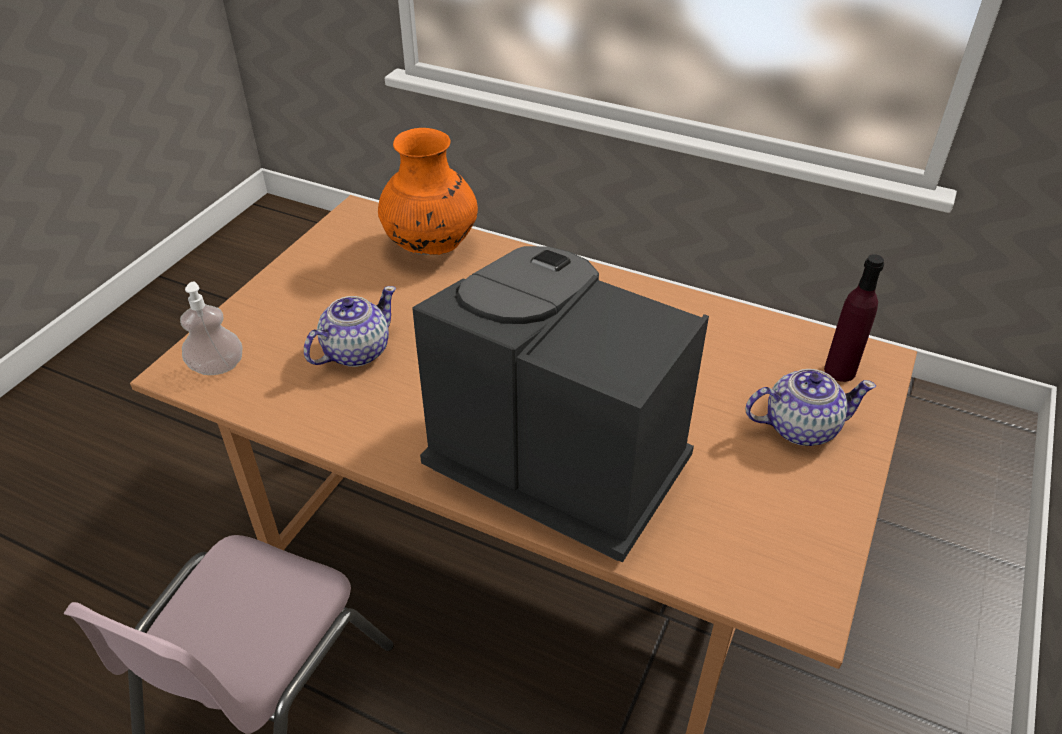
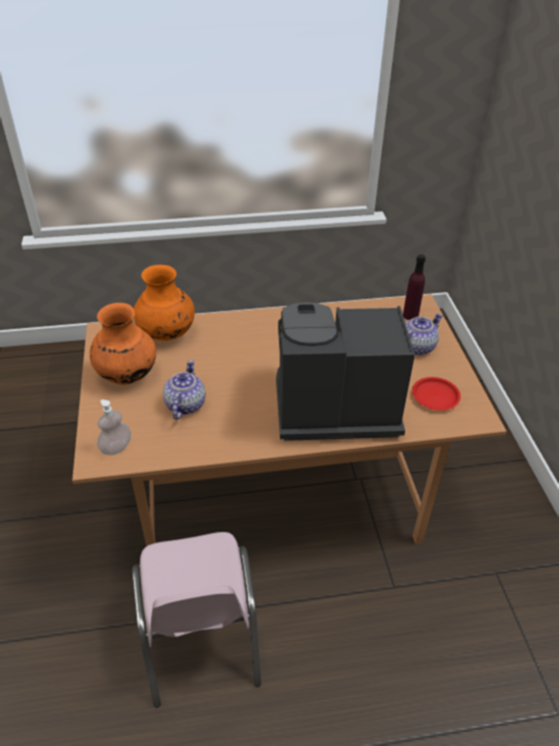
camera: 35 degrees left, 0 degrees up
none -> orange vase [90,303,156,385]
none -> red plate [412,377,461,411]

